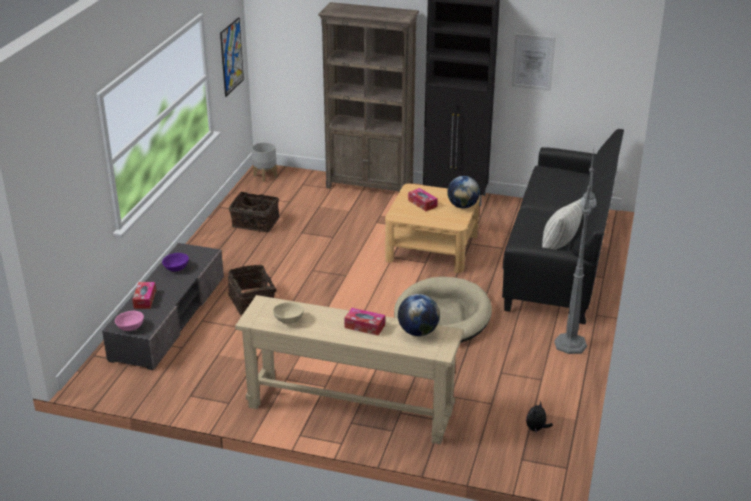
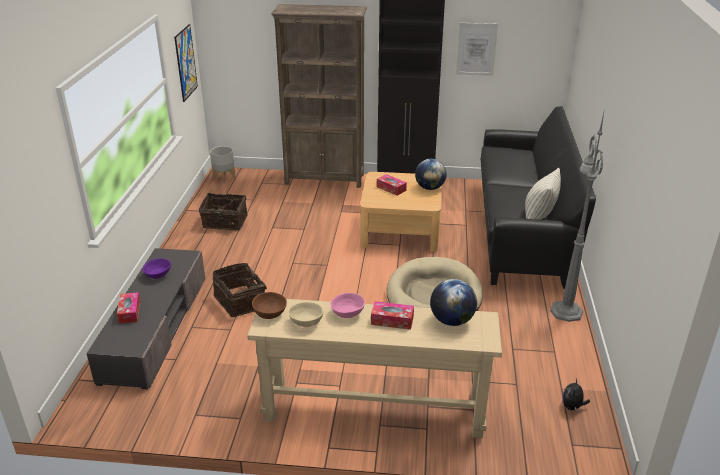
camera: 10 degrees left, 0 degrees up
pink bowl [115,311,144,331] -> pink bowl moved to [330,293,365,318]
none -> brown bowl [252,292,287,319]

